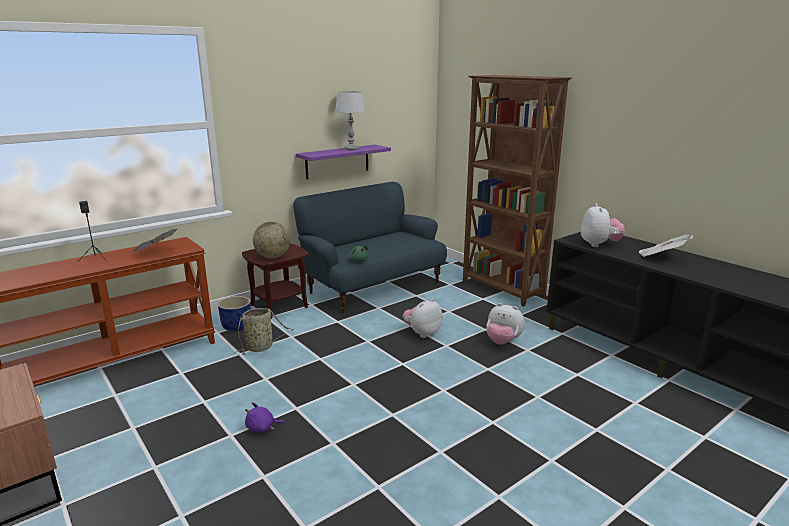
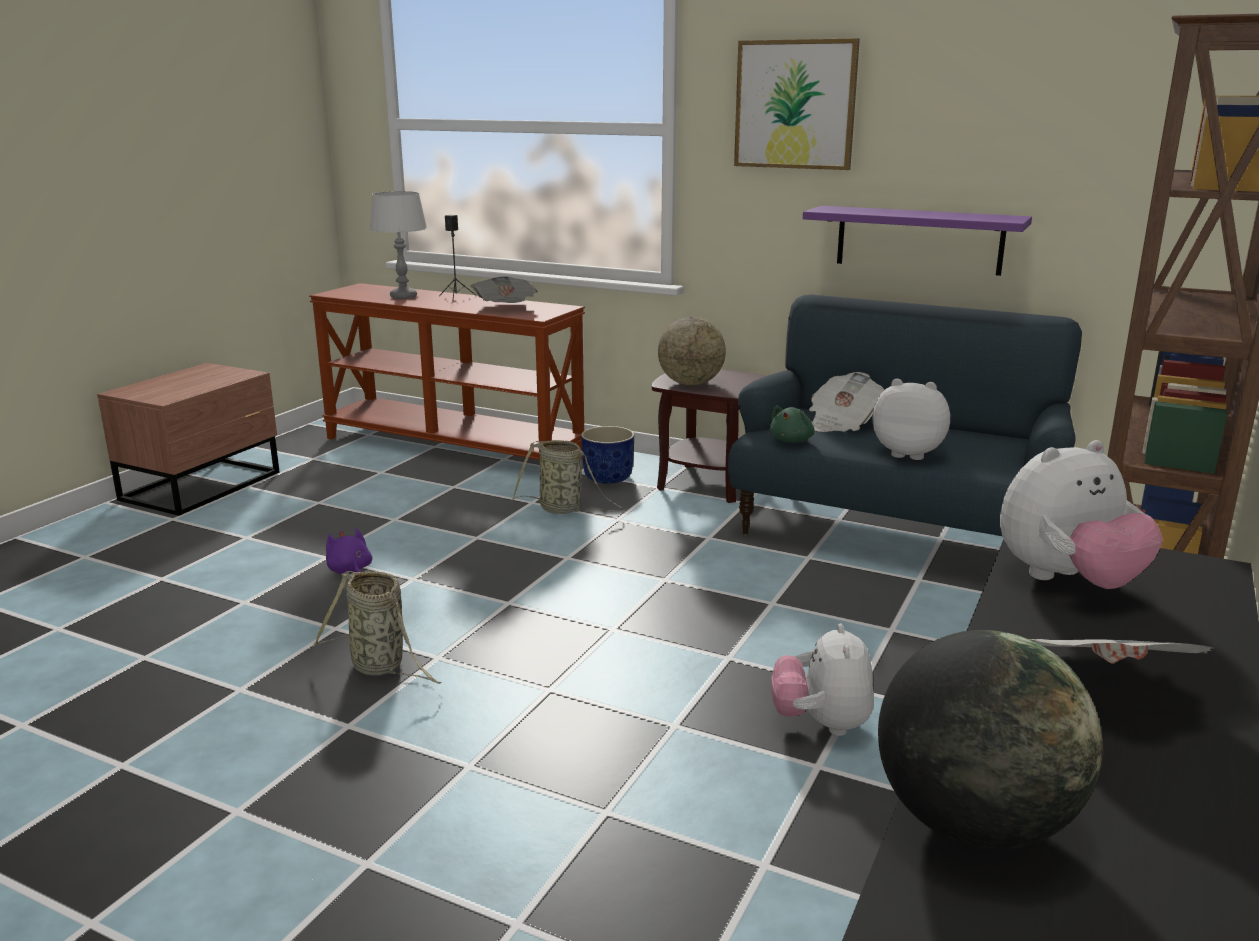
camera: 65 degrees right, 0 degrees up
grey table lamp [335,91,366,150] -> grey table lamp moved to [369,191,427,299]
plush toy [402,298,442,338] -> plush toy moved to [873,379,950,460]
none -> basket [313,571,442,684]
none -> picture [734,38,860,170]
none -> newspaper [809,372,884,432]
none -> globe [878,630,1103,850]

